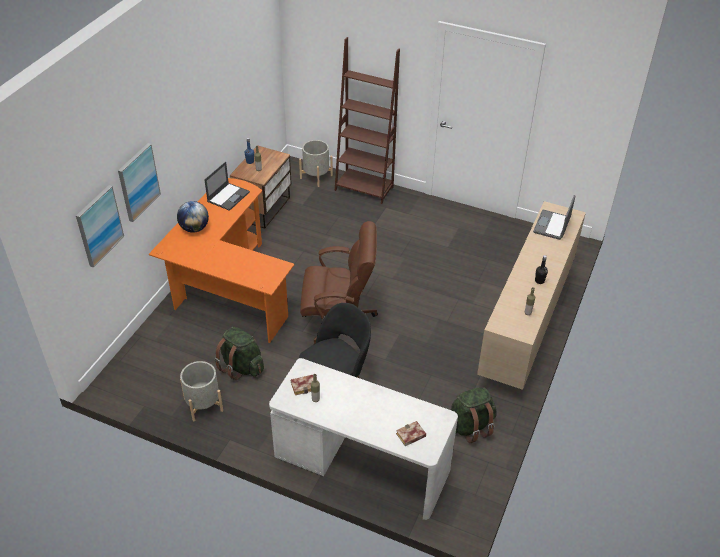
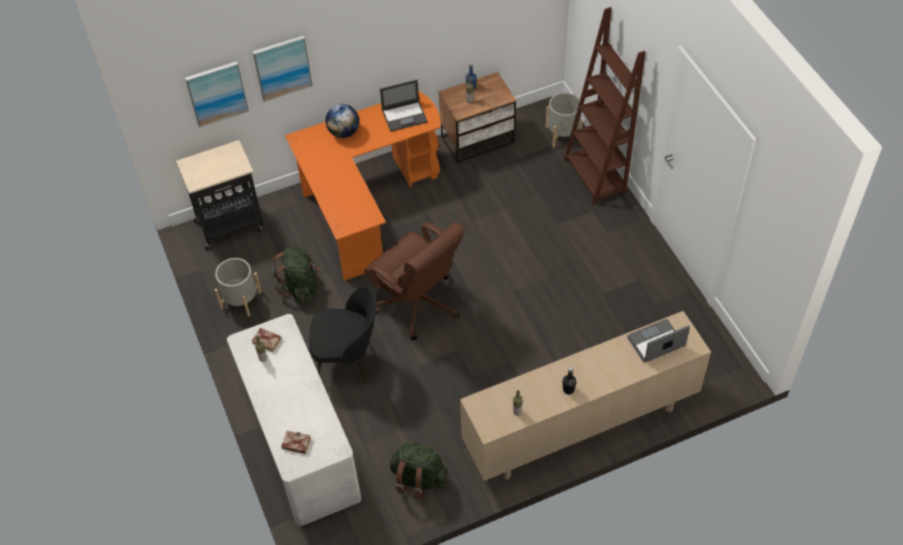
camera: 45 degrees right, 10 degrees up
none -> cart [176,140,265,251]

